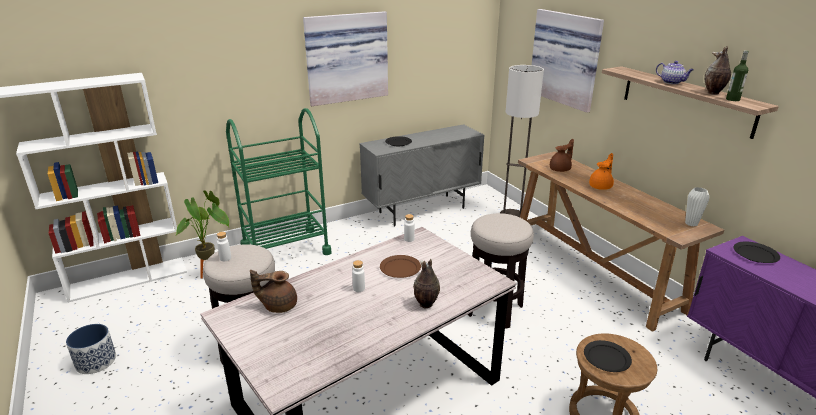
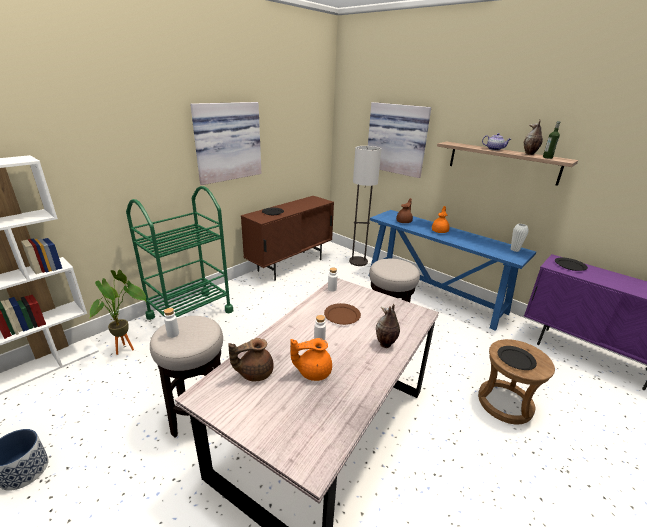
camera: 20 degrees left, 0 degrees up
grey cabinet [359,124,484,226] -> brown cabinet [241,196,334,281]
brown console table [518,151,724,332] -> blue console table [370,210,536,331]
none -> orange teapot [290,338,332,381]

